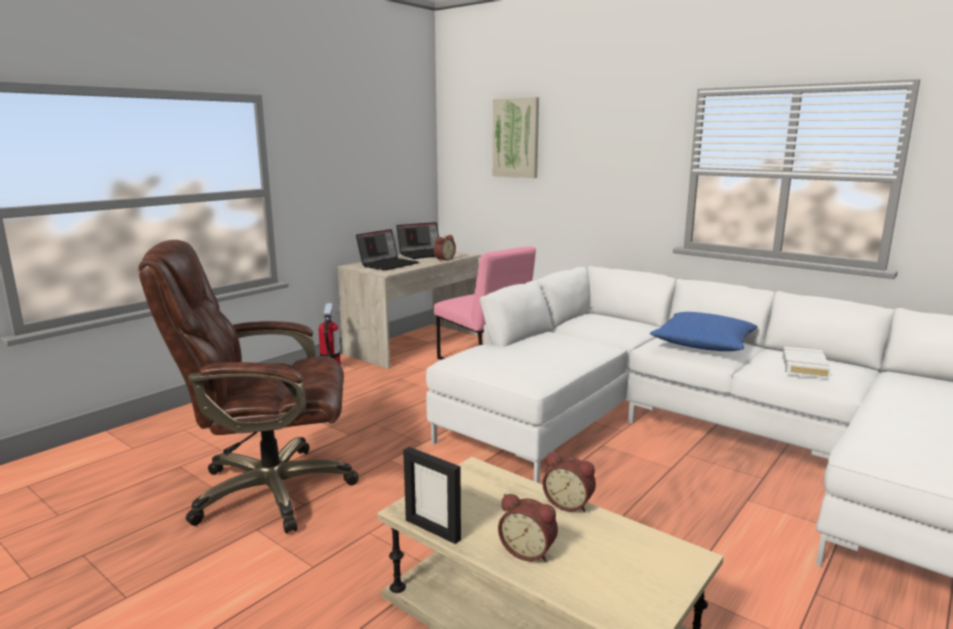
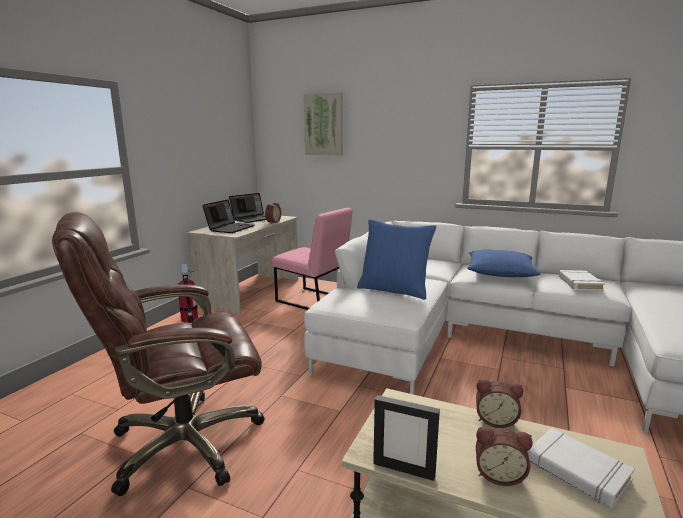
camera: 15 degrees left, 0 degrees up
none -> blue pillow [357,219,436,300]
none -> white book [528,428,635,508]

